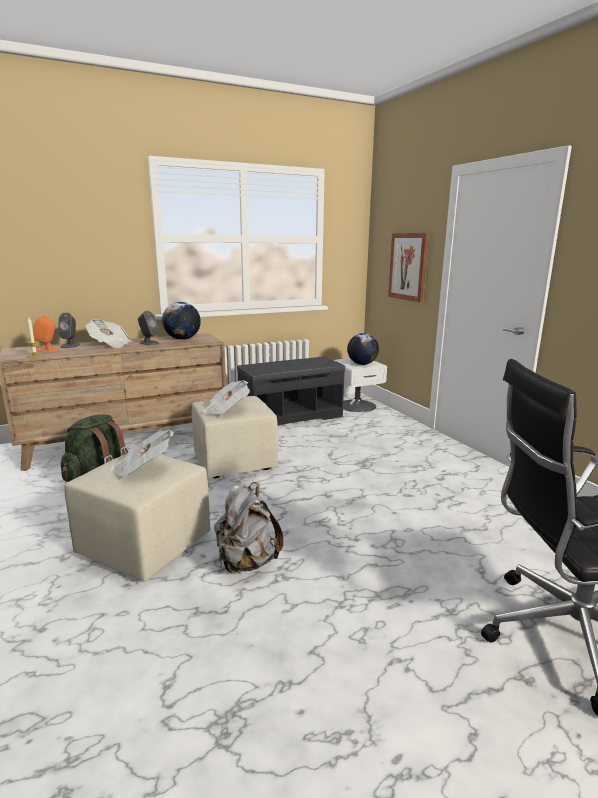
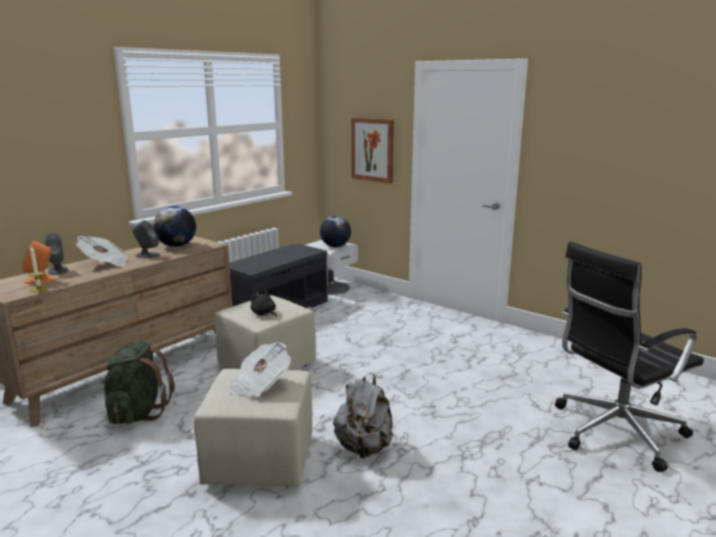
camera: 25 degrees left, 0 degrees up
newspaper [203,380,250,415] -> black plush toy [251,290,277,318]

